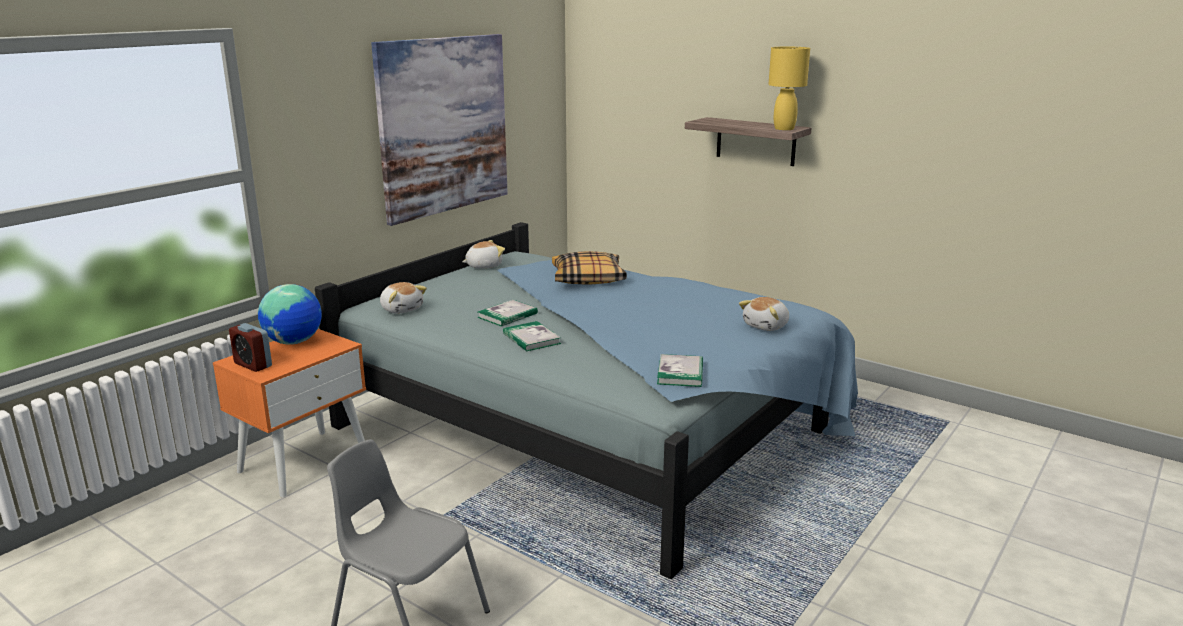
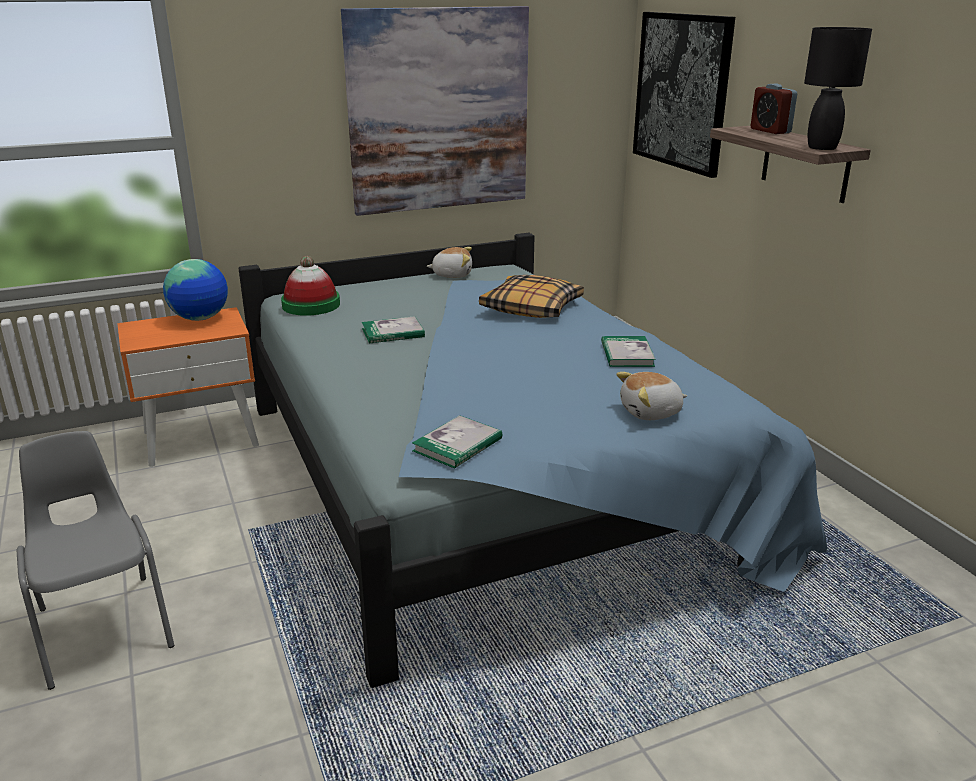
camera: 30 degrees right, 5 degrees up
alarm clock [229,323,272,372] -> alarm clock moved to [751,84,797,134]
plush toy [380,282,427,314] -> hat [281,256,340,316]
book [503,321,561,351] -> book moved to [601,336,656,367]
yellow table lamp [768,47,810,130] -> black table lamp [804,27,872,150]
none -> picture [633,12,735,178]

